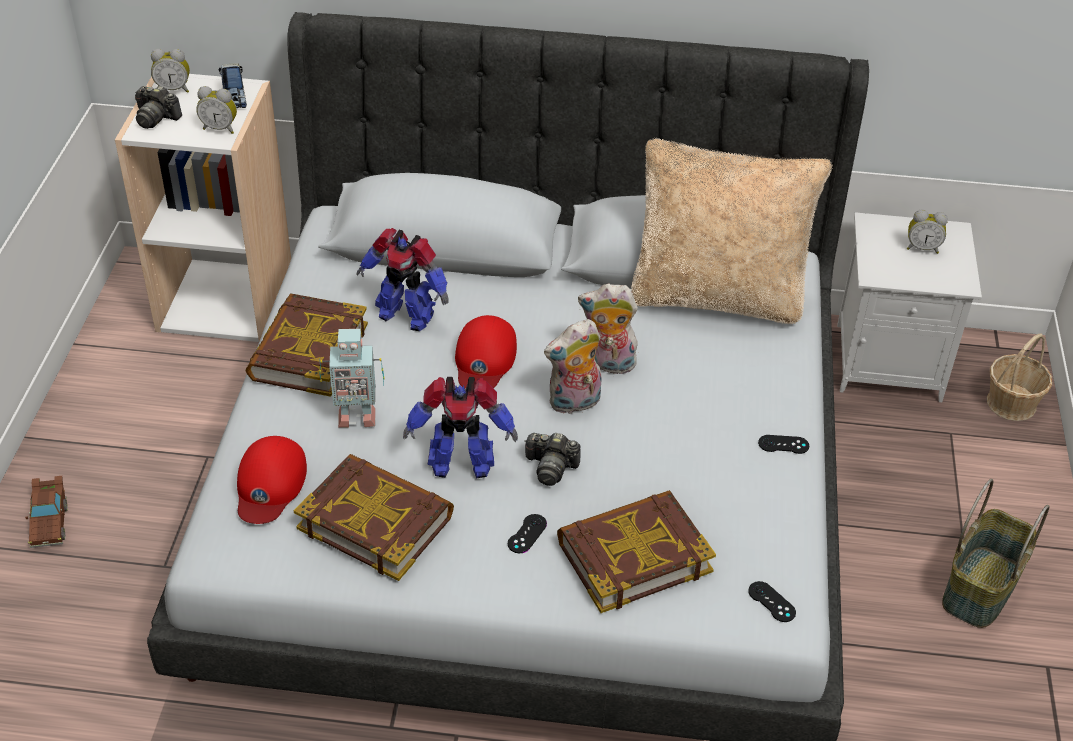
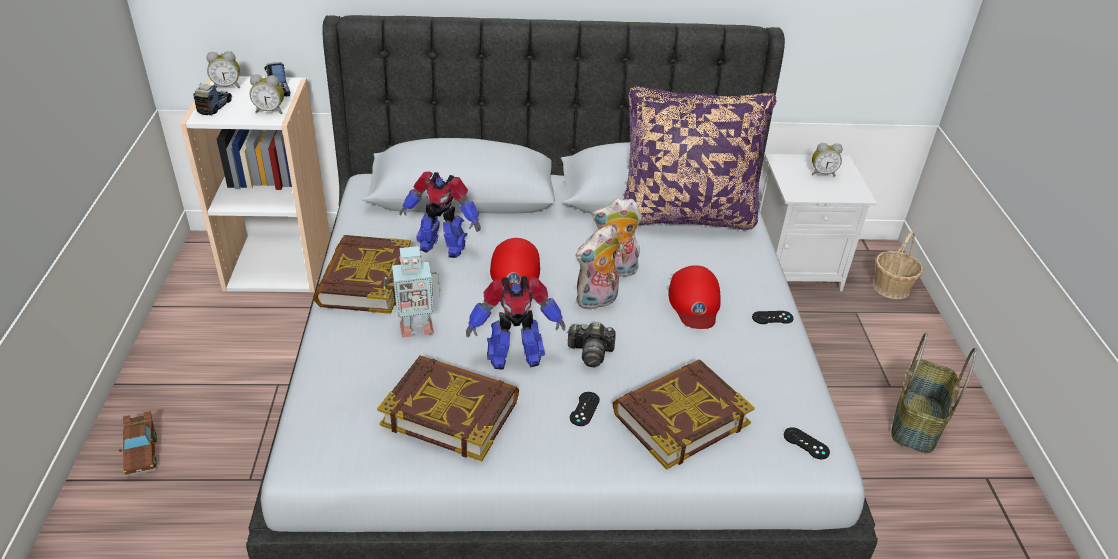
camera: 10 degrees left, 5 degrees down
camera [135,85,182,129] -> toy truck [193,83,232,116]
red cap [237,436,307,524] -> red cap moved to [668,265,720,329]
beige pillow [631,137,833,325] -> purple pillow [623,86,776,230]

